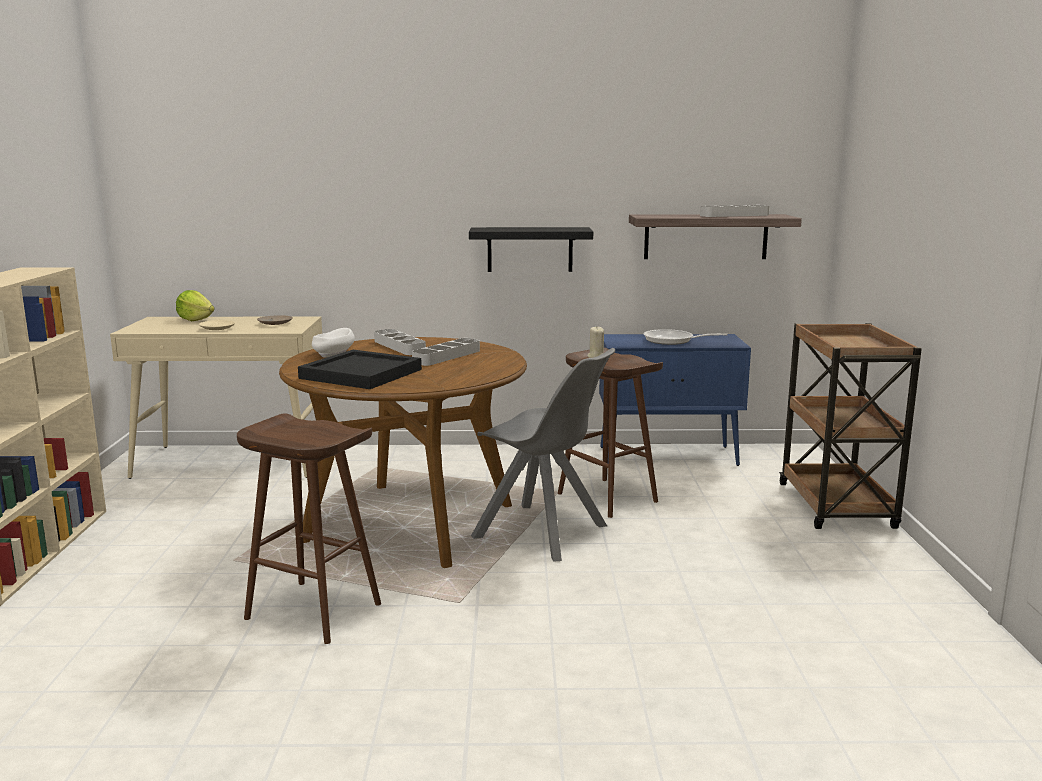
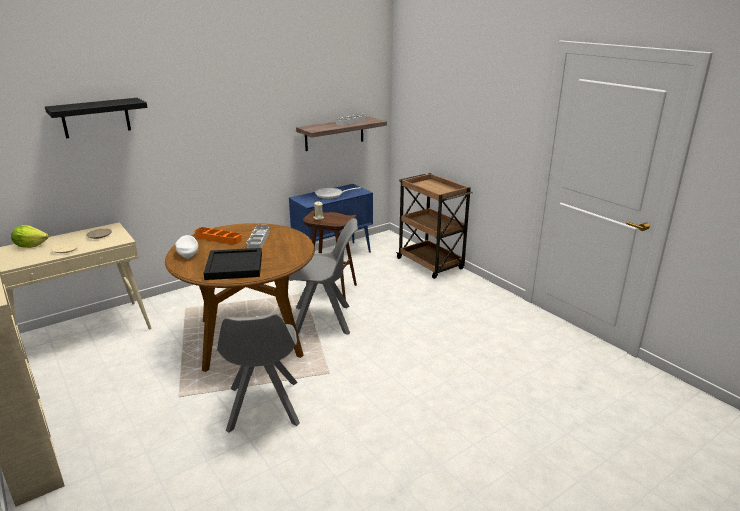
camera: 35 degrees left, 10 degrees up
brown stool [237,413,381,644] -> grey chair [216,314,300,433]
grey tray [374,329,426,355] -> orange tray [194,227,242,244]
black shelf [469,227,593,272] -> black shelf moved to [45,98,147,138]

